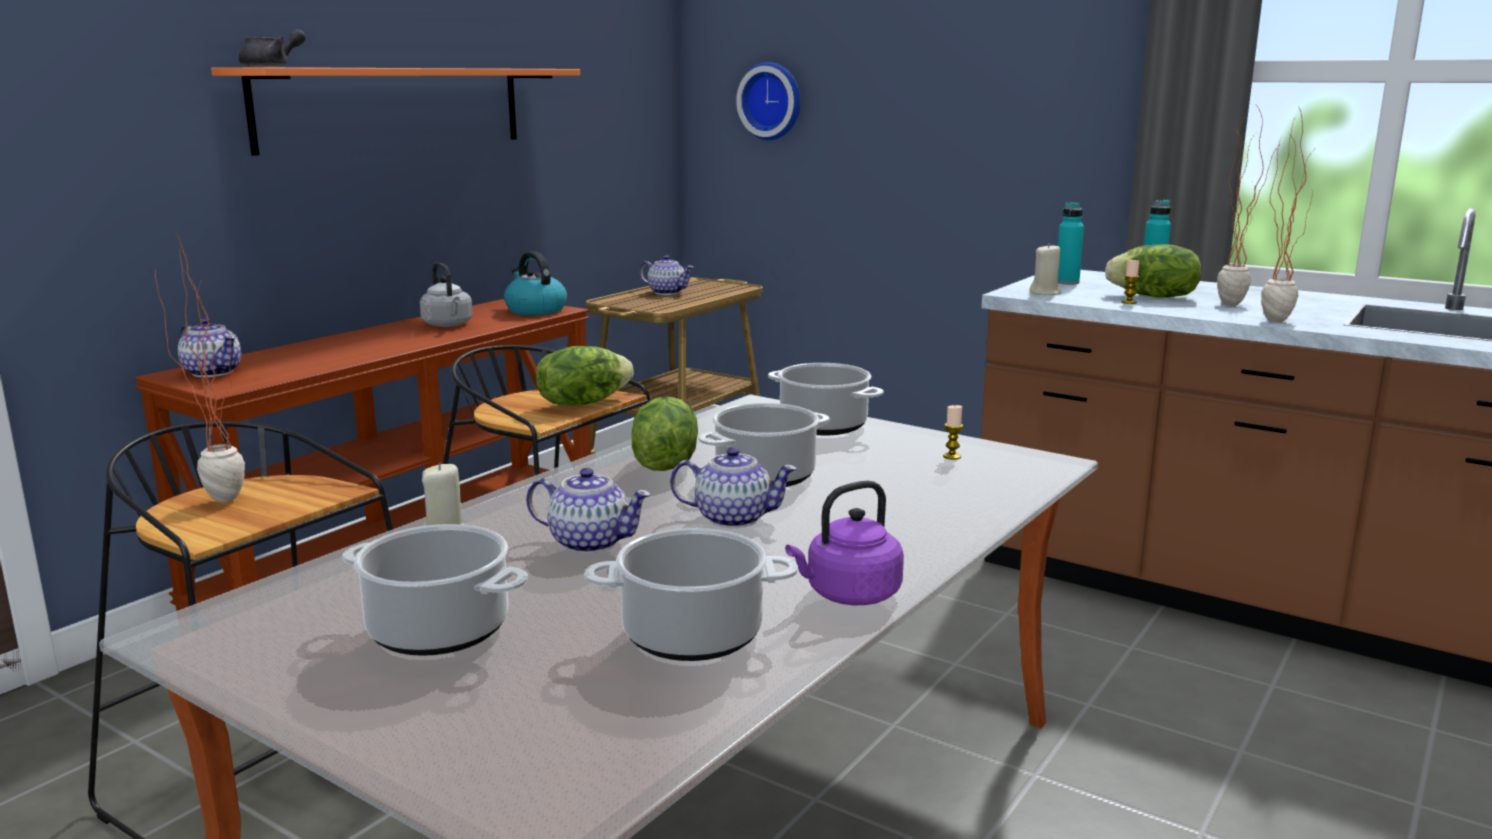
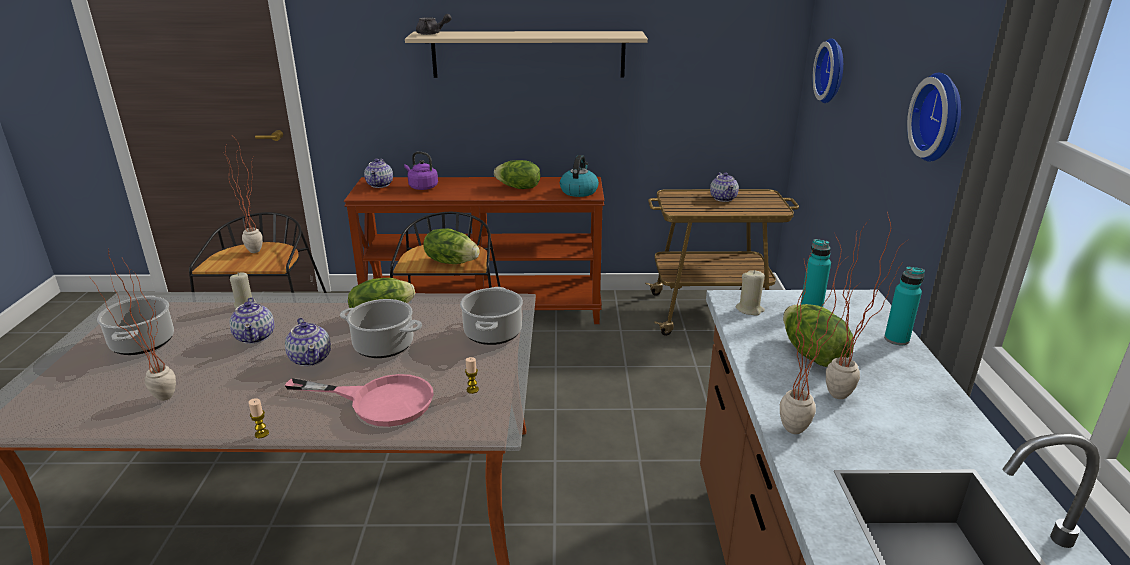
camera: 55 degrees right, 10 degrees up
orange shelf [211,67,580,156] -> beige shelf [405,31,648,78]
grey kettle [420,262,473,327] -> lettuce [494,160,541,189]
cooking pot [584,528,798,661] -> potted plant [90,249,176,401]
purple kettle [785,481,904,605] -> purple kettle moved to [404,152,438,190]
candle [1122,259,1140,304] -> candle moved to [248,398,269,438]
none -> pink frying pan [284,374,434,427]
none -> wall clock [907,73,961,162]

